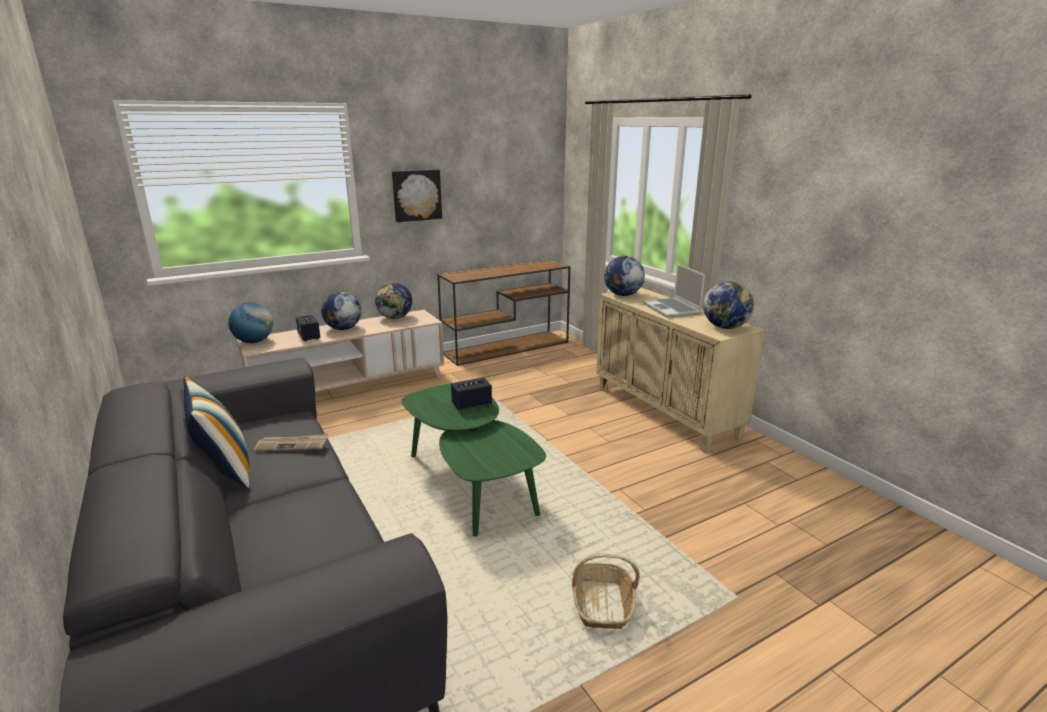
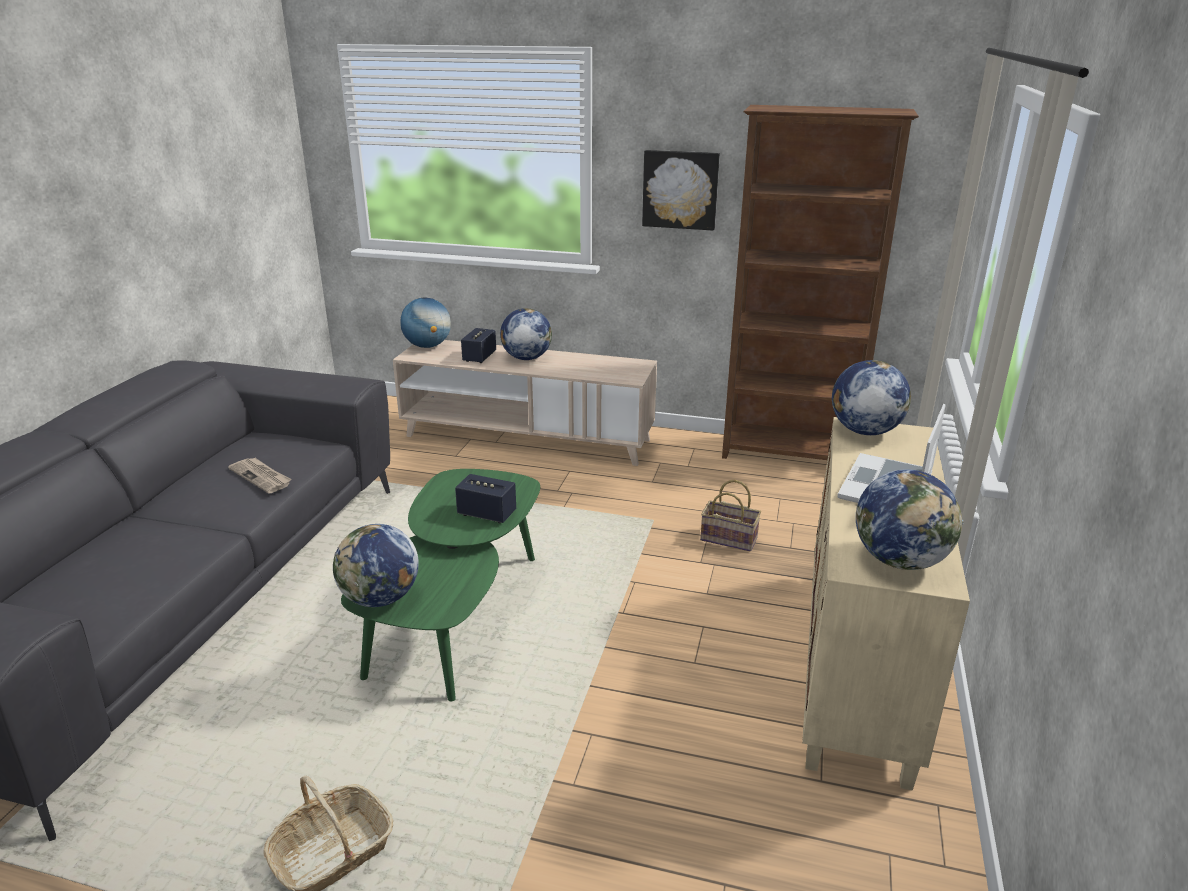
camera: 45 degrees right, 5 degrees up
pillow [183,376,249,489] -> none
globe [375,282,412,319] -> globe moved to [333,524,419,607]
brown console table [437,259,570,366] -> brown bookcase [722,105,919,460]
none -> basket [700,479,761,552]

